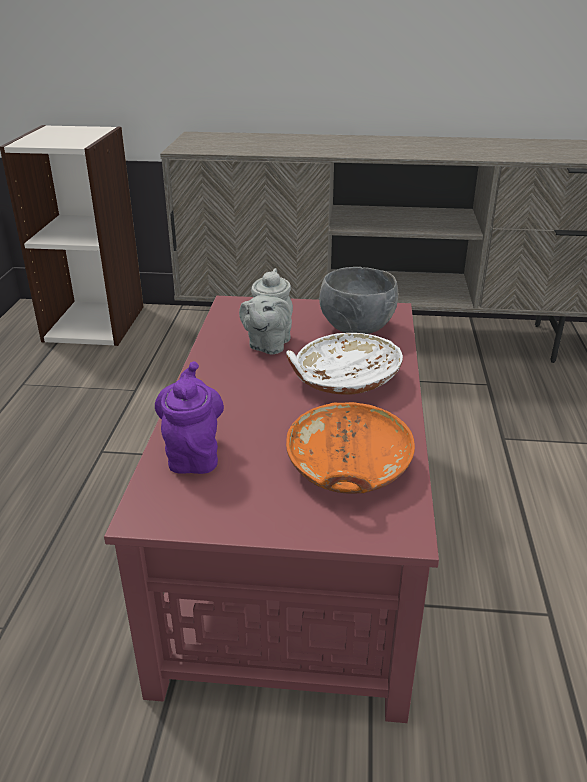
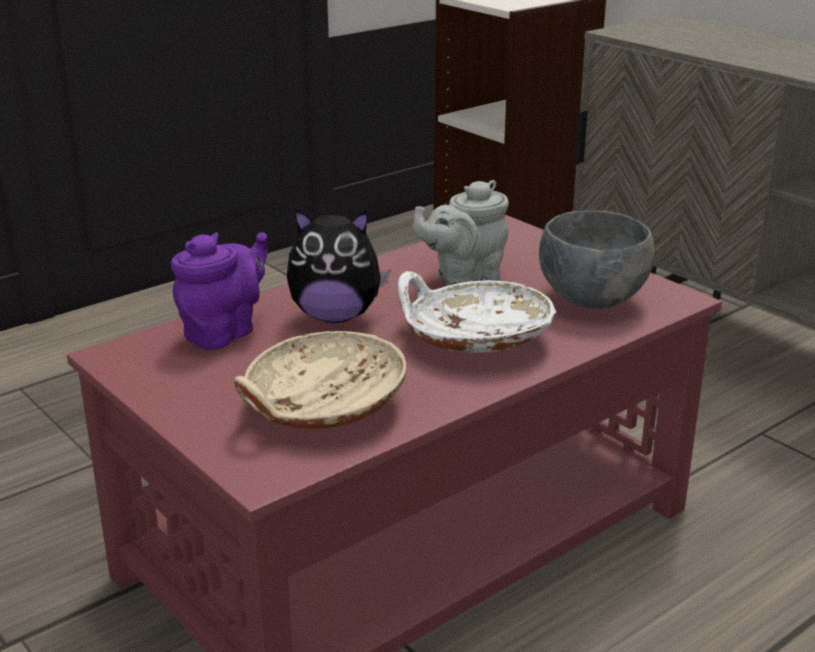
camera: 45 degrees right, 5 degrees down
orange bowl [286,402,415,494] -> beige bowl [234,331,407,429]
none -> plush toy [287,209,391,323]

